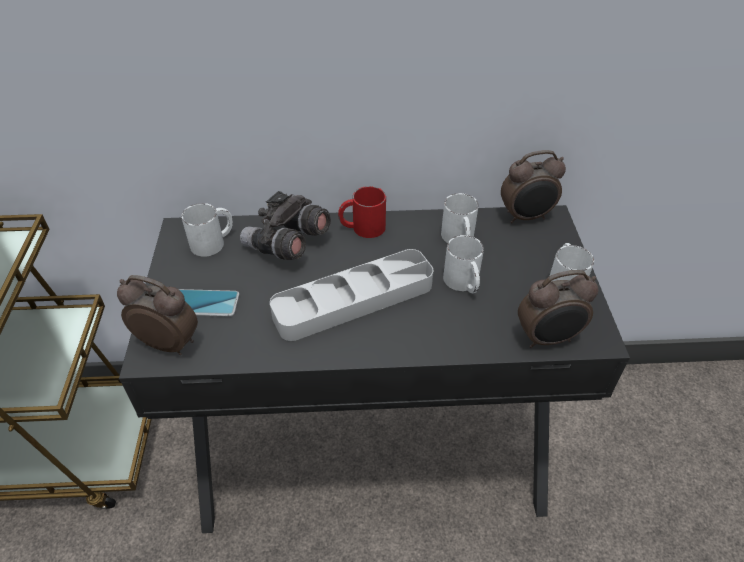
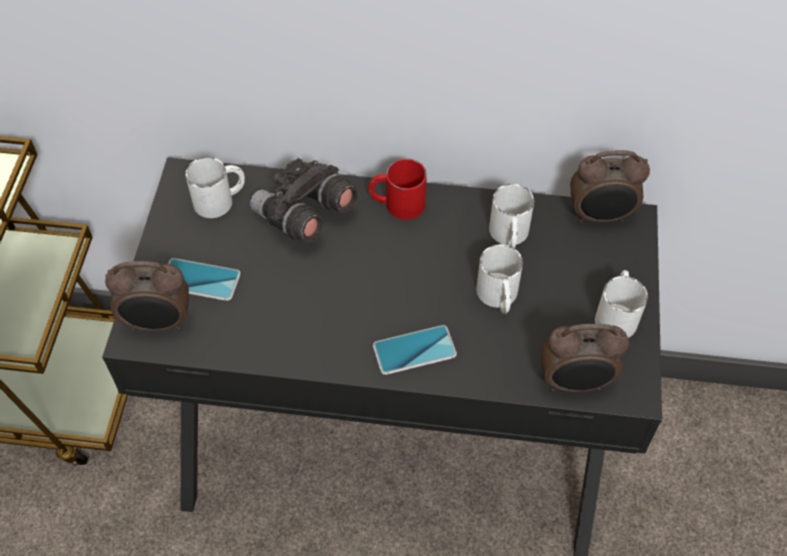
camera: 10 degrees right, 10 degrees up
alarm clock [117,275,198,355] -> alarm clock turned 150 degrees clockwise [105,261,189,331]
grey tray [270,249,433,341] -> none
none -> phone [373,325,457,375]

